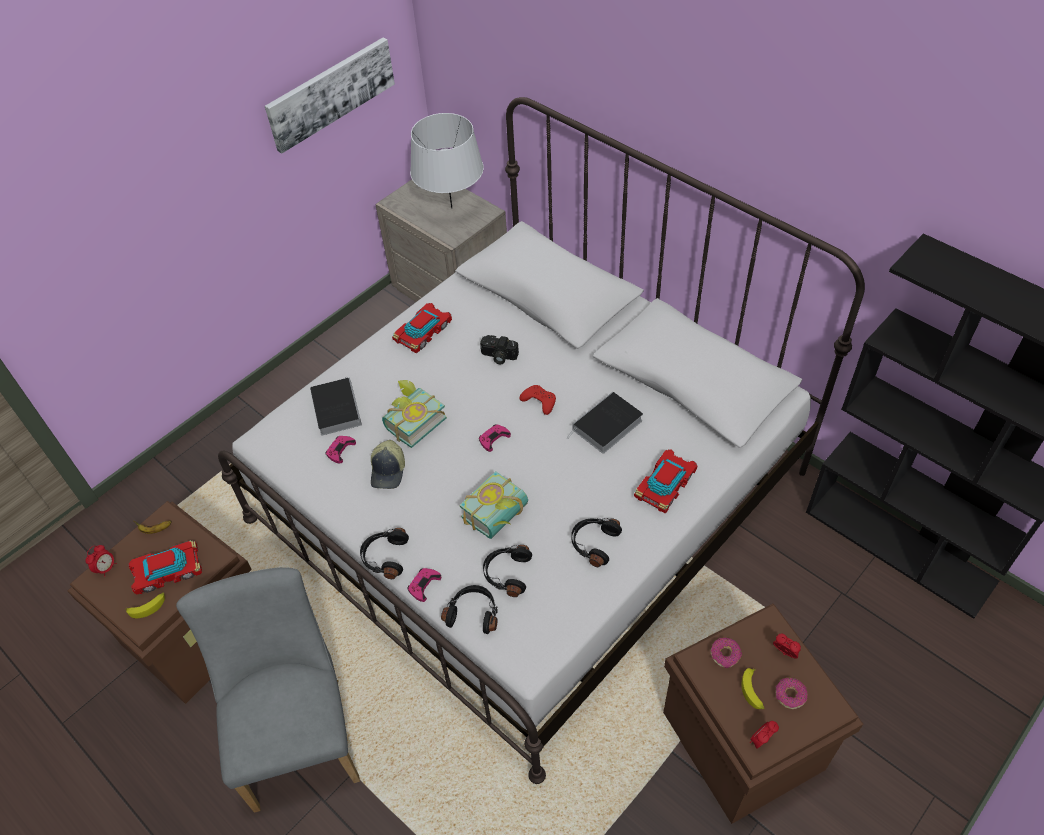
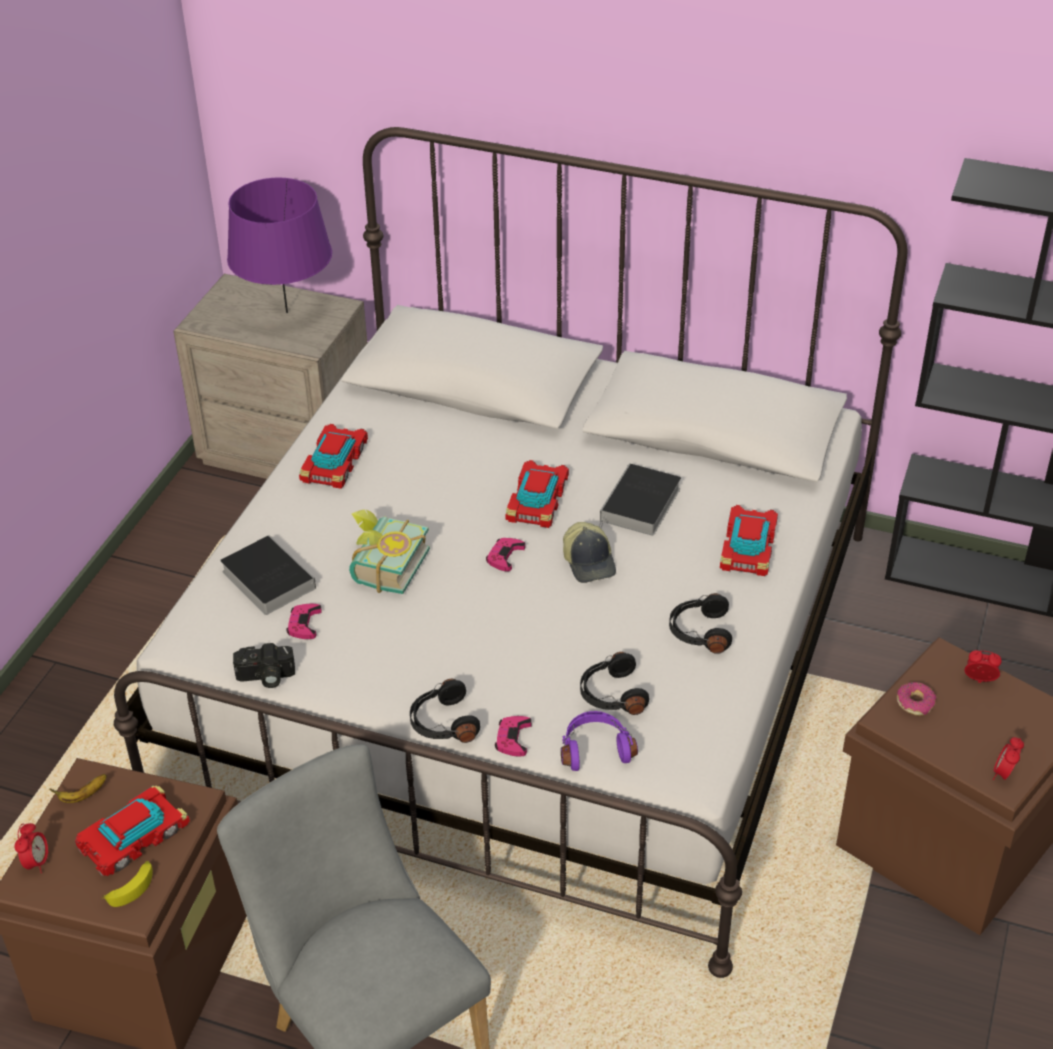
camera: 25 degrees left, 10 degrees down
picture [265,38,395,153] -> none
cap [371,440,405,489] -> cap moved to [563,522,616,583]
white table lamp [410,113,484,208] -> purple table lamp [227,177,332,313]
black headphones [441,585,498,634] -> purple headphones [561,711,638,771]
book [459,471,528,539] -> none
camera [480,335,519,364] -> camera moved to [233,643,295,688]
red game controller [519,385,556,415] -> toy car [505,460,569,528]
banana [742,668,764,709] -> none
donut [775,678,808,709] -> none

